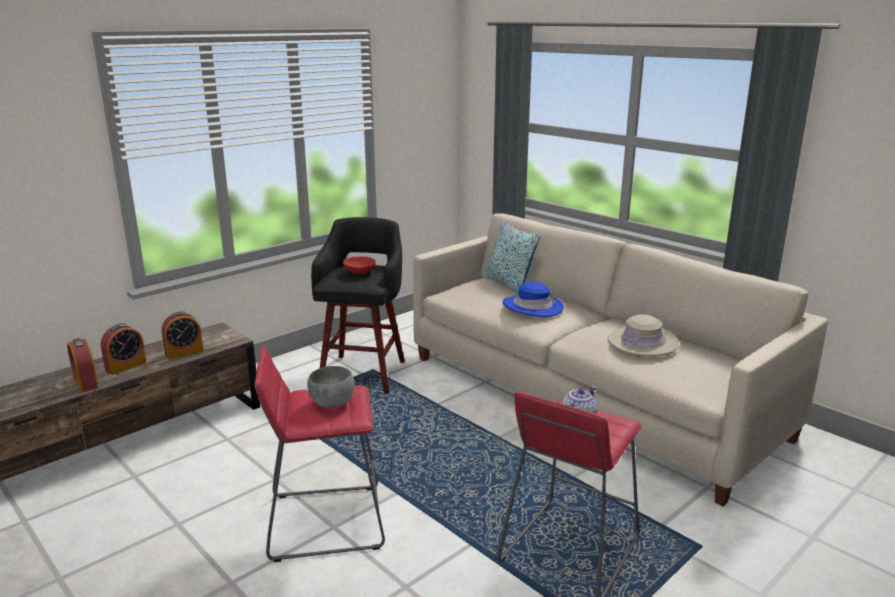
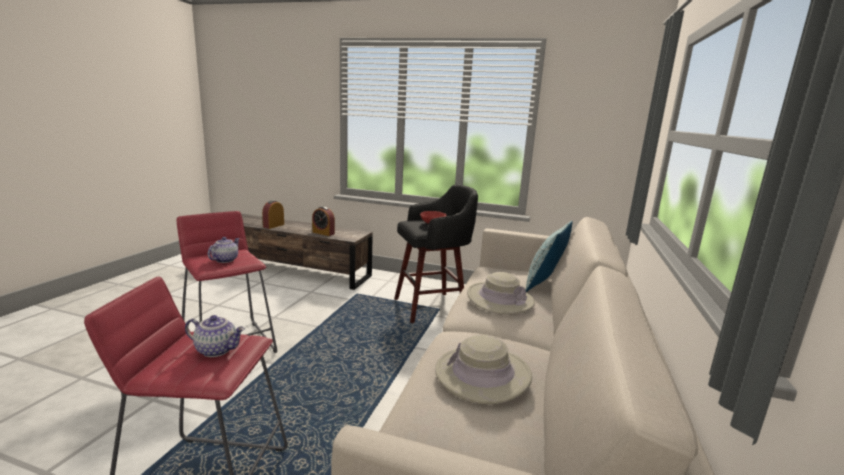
camera: 60 degrees right, 5 degrees down
alarm clock [101,324,147,375] -> none
grey bowl [307,366,355,408] -> teapot [208,237,240,263]
blue hat [503,282,564,317] -> beige hat [467,272,535,314]

